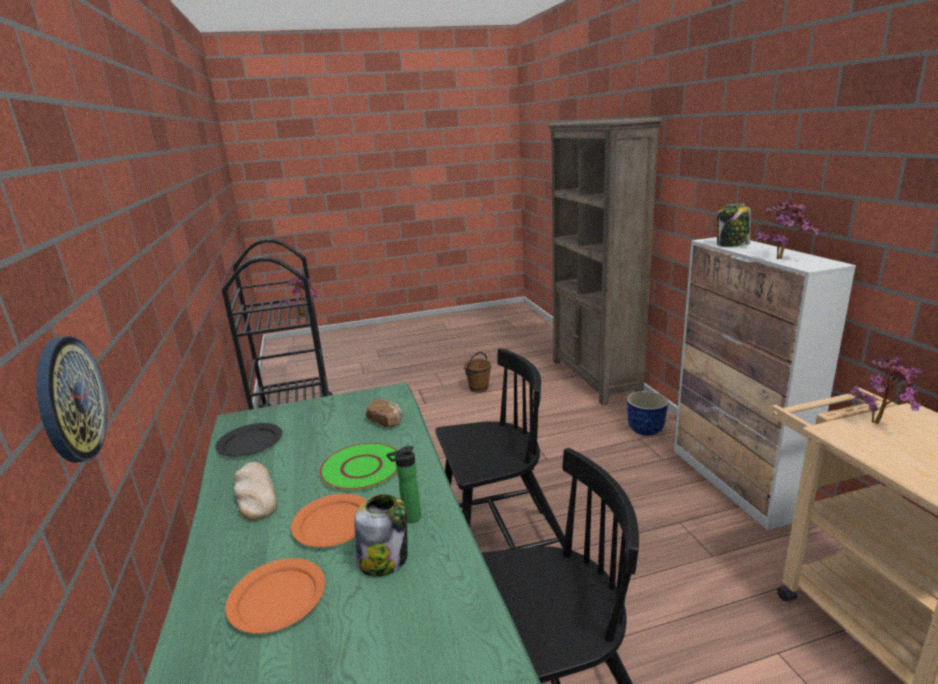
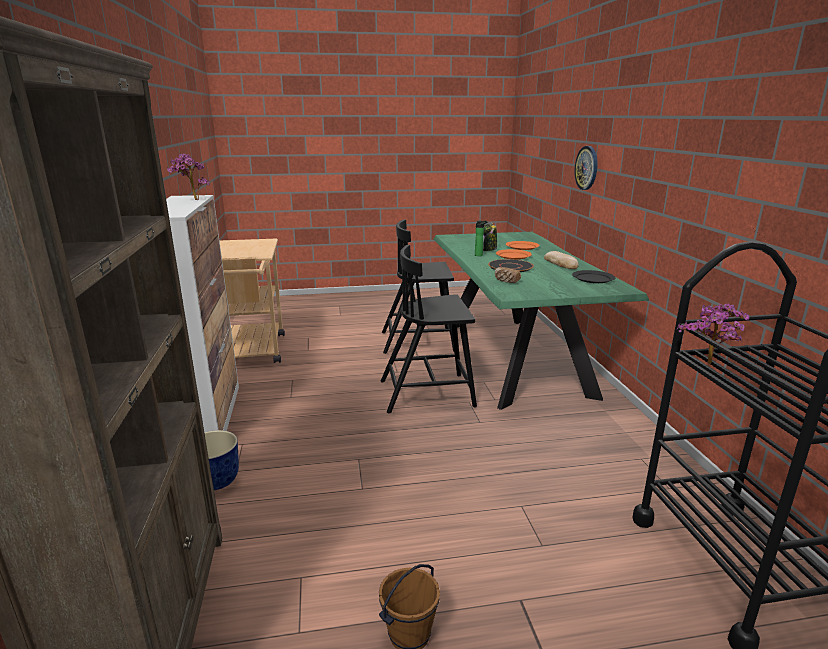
camera: 175 degrees left, 0 degrees up
green plate [319,443,398,491] -> black plate [488,259,534,272]
jar [717,203,751,247] -> none
potted plant [849,357,922,424] -> none

